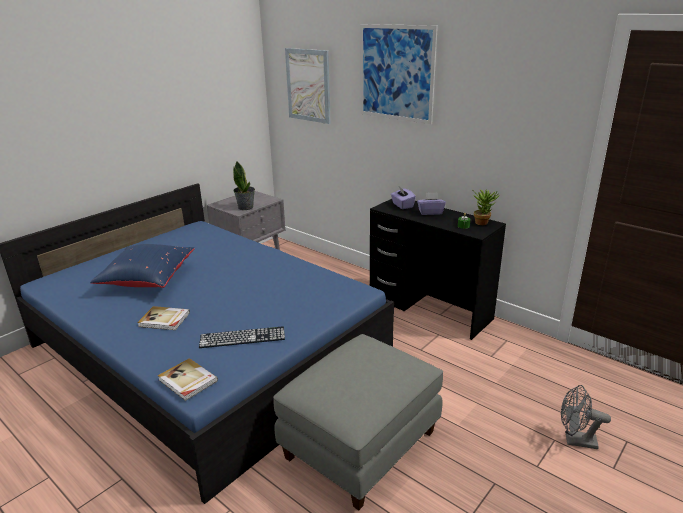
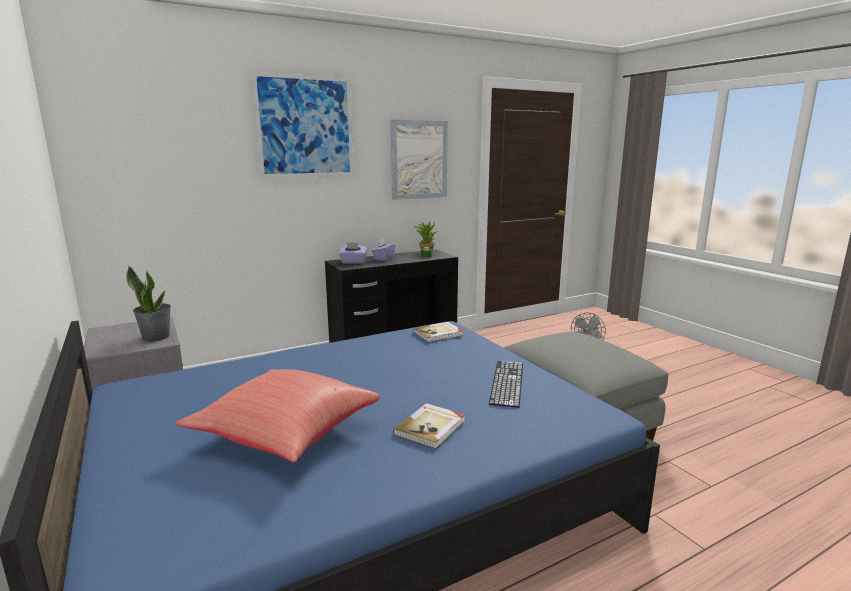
camera: 70 degrees left, 10 degrees down
blue pillow [90,244,195,288] -> red pillow [176,369,380,462]
book [158,358,218,401] -> book moved to [413,322,464,342]
picture [285,48,330,124] -> picture moved to [391,119,448,200]

